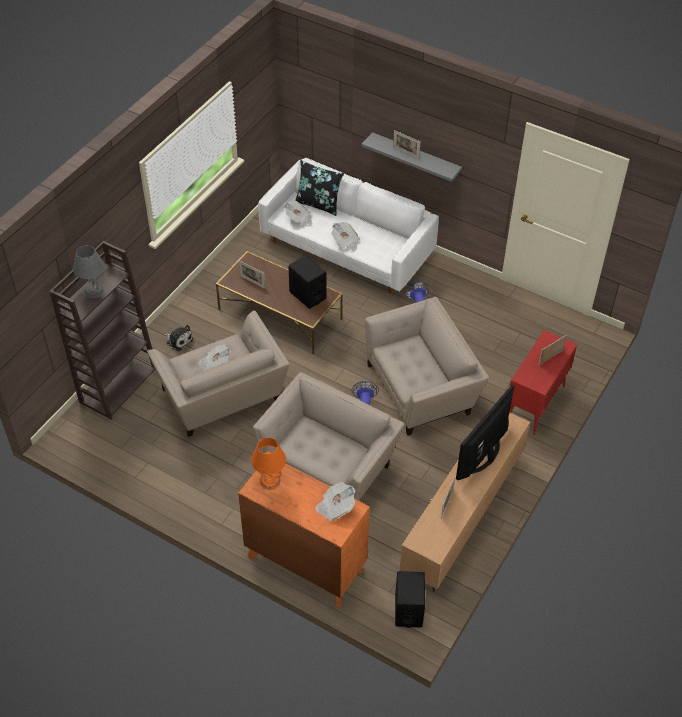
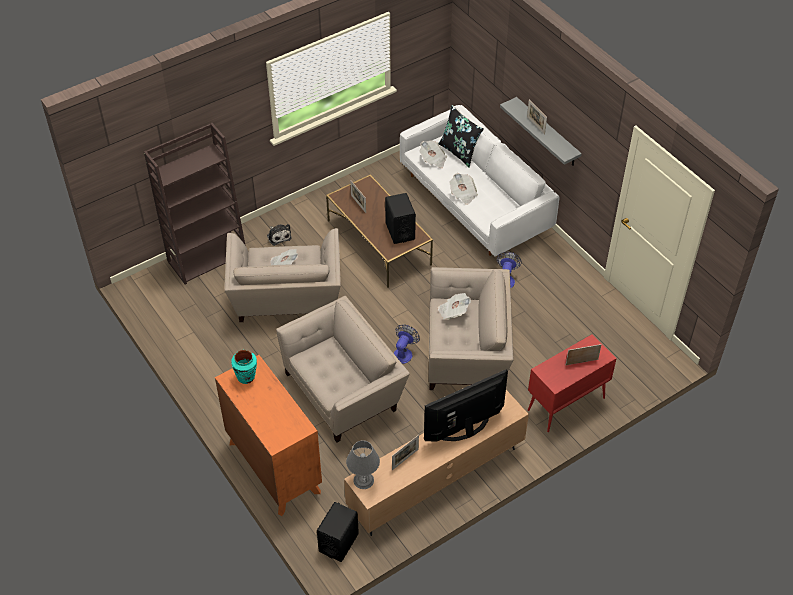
camera: 25 degrees right, 0 degrees up
grey table lamp [73,245,105,298] -> grey table lamp moved to [346,440,380,489]
orange table lamp [251,437,286,490] -> turquoise vase [231,350,257,384]
newspaper [315,482,355,522] -> newspaper moved to [438,293,471,320]

